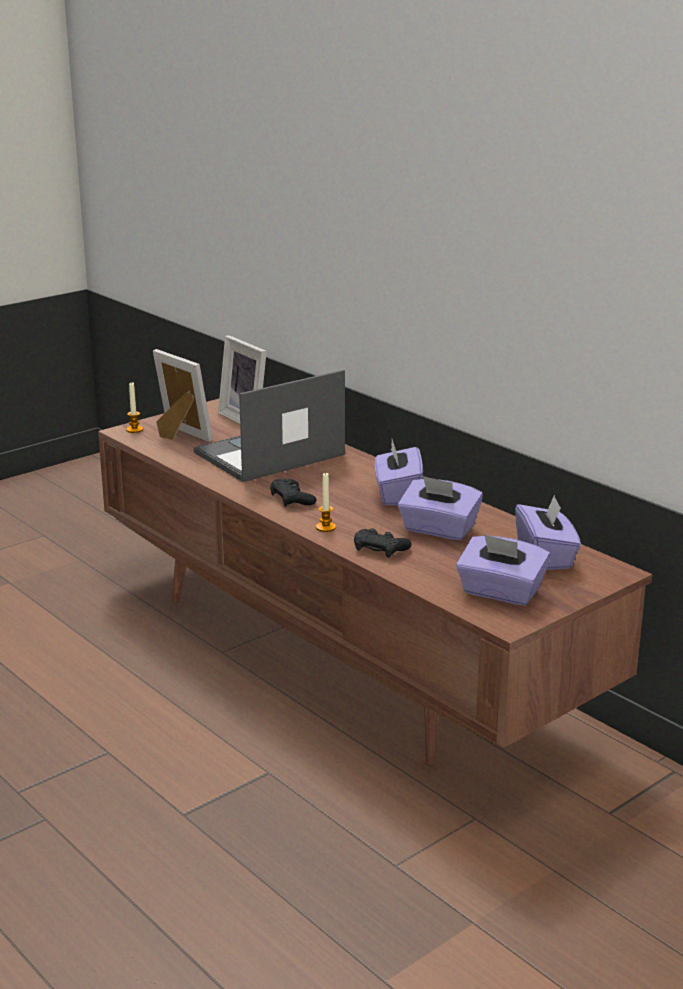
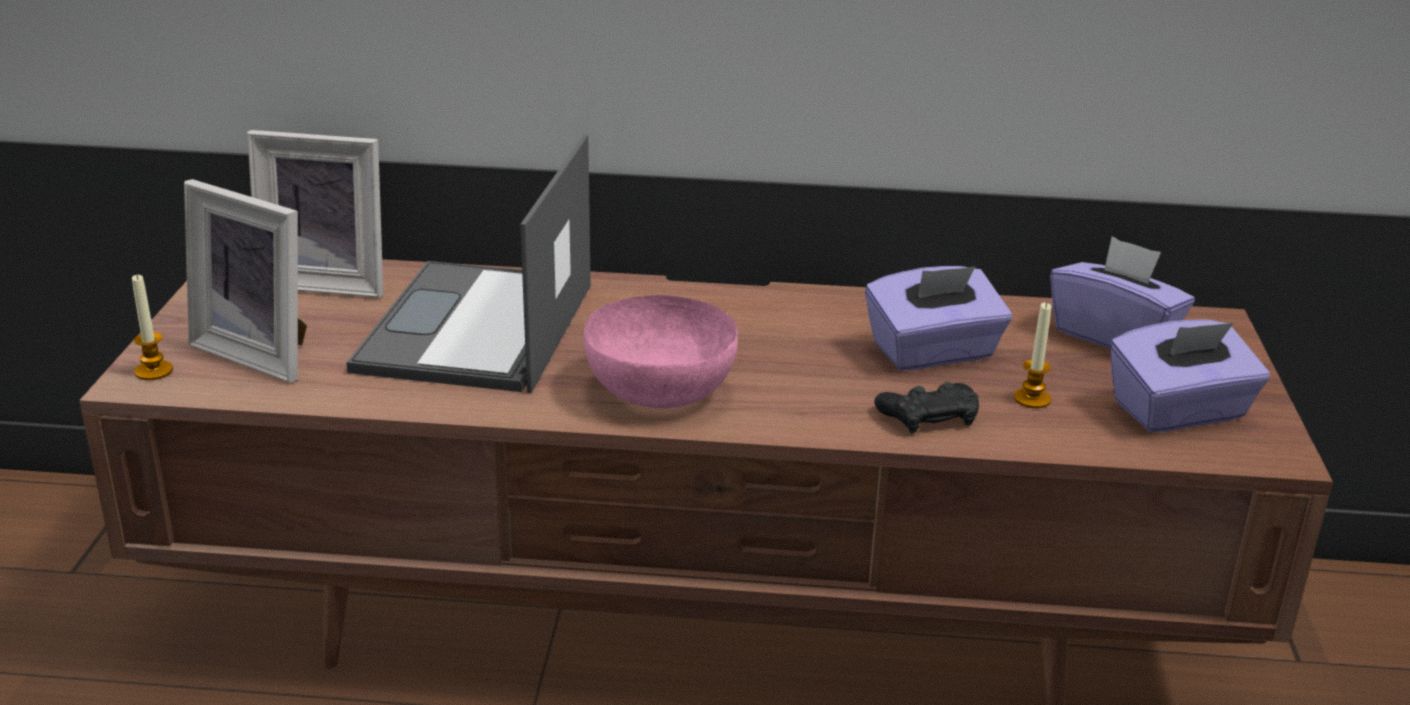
camera: 45 degrees left, 5 degrees up
picture frame [153,349,213,442] -> picture frame turned 150 degrees counterclockwise [184,179,307,383]
black game controller [270,478,317,507] -> pink bowl [584,295,738,408]
candle [316,472,336,532] -> candle moved to [1014,302,1051,408]
purple tissue box [375,440,423,505] -> none

